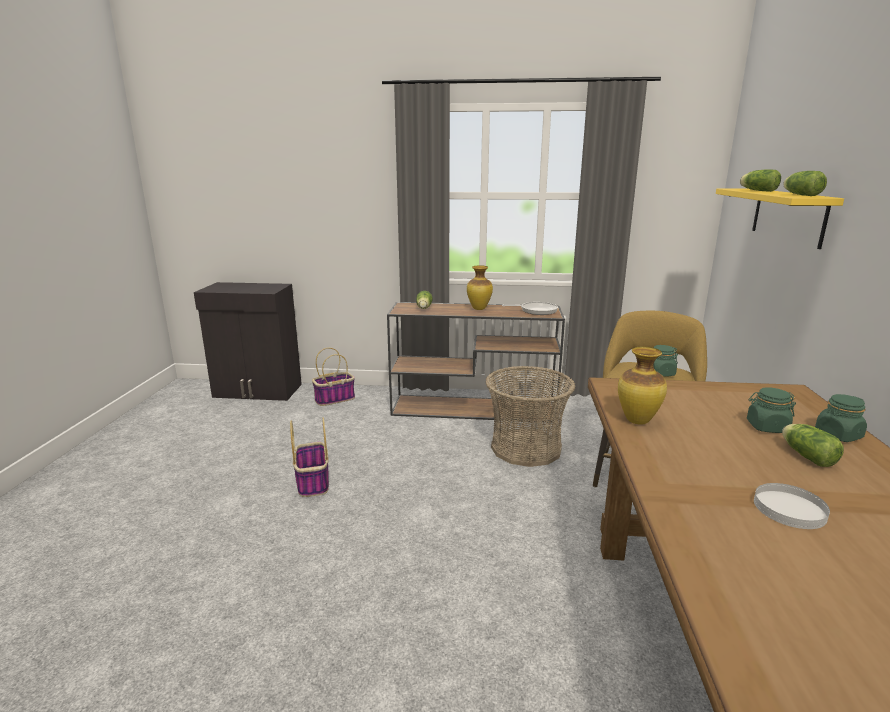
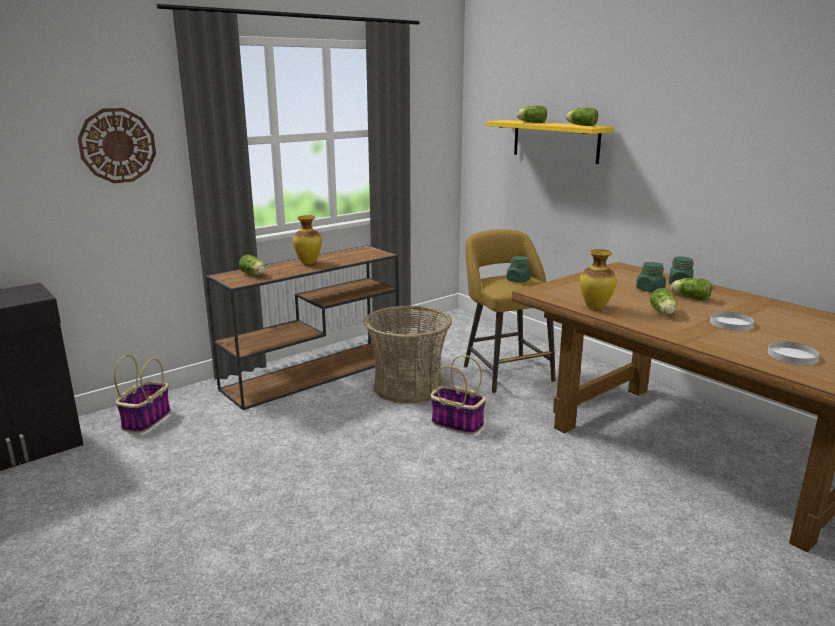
camera: 45 degrees left, 0 degrees up
basket [290,417,329,497] -> basket moved to [430,355,486,435]
frying pan [502,302,558,315] -> none
none -> wall clock [78,108,156,183]
none -> lettuce [650,288,677,315]
none -> white plate [768,341,819,365]

